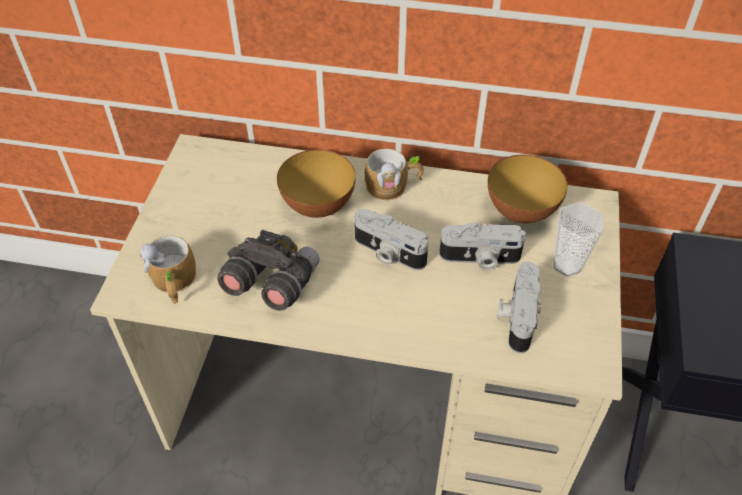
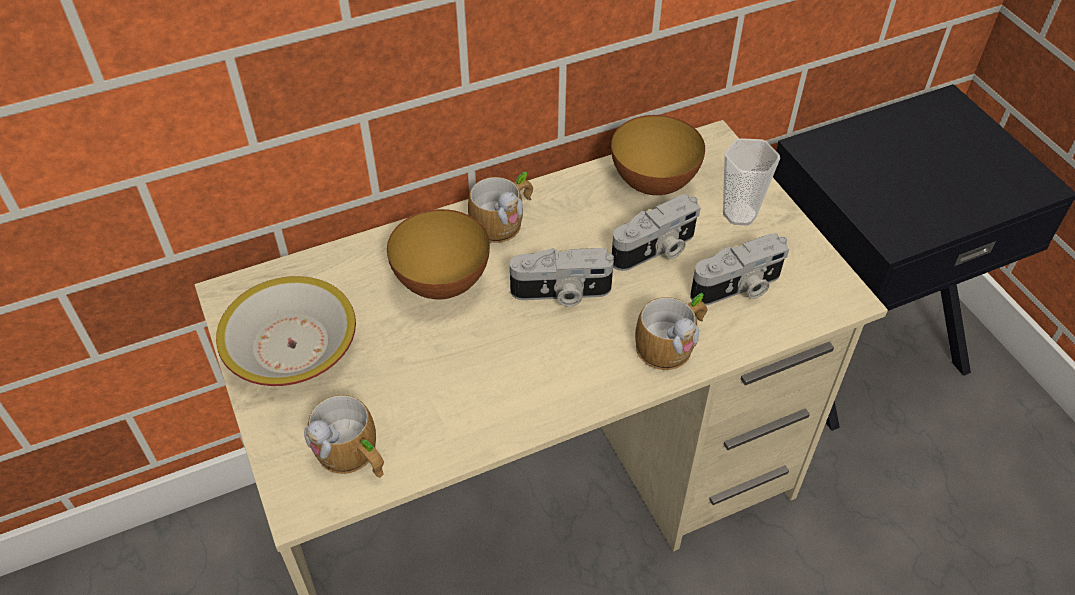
camera: 35 degrees left, 0 degrees up
grey binoculars [217,230,319,311] -> none
camera [497,262,541,353] -> camera turned 90 degrees counterclockwise [690,233,789,306]
none -> bowl [216,276,356,386]
none -> mug [635,293,707,370]

